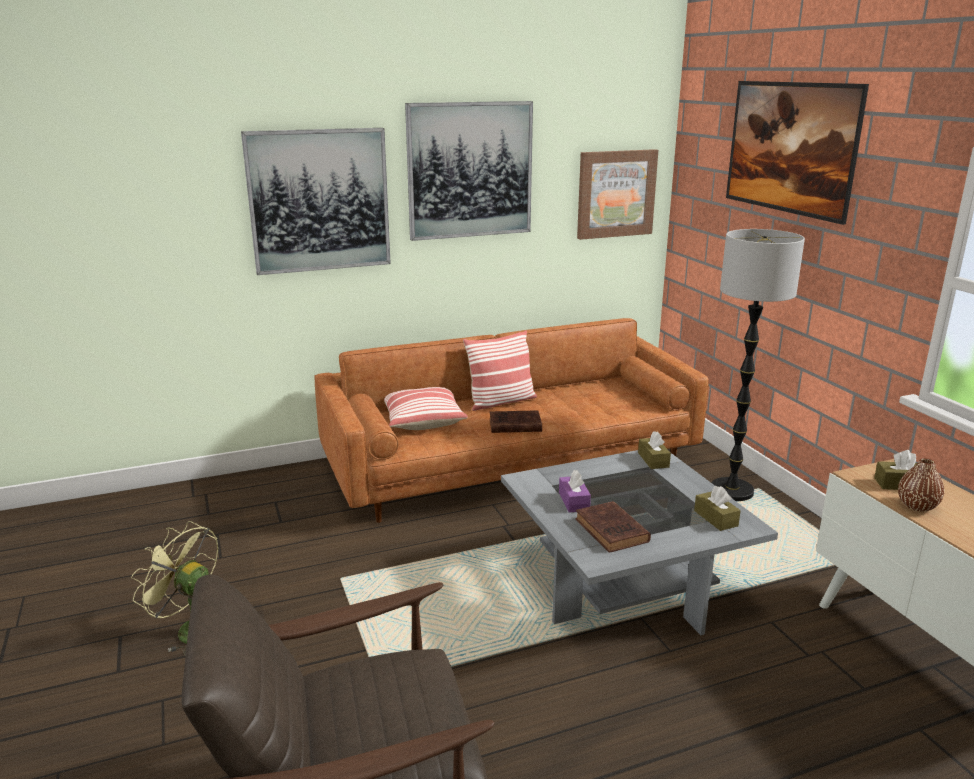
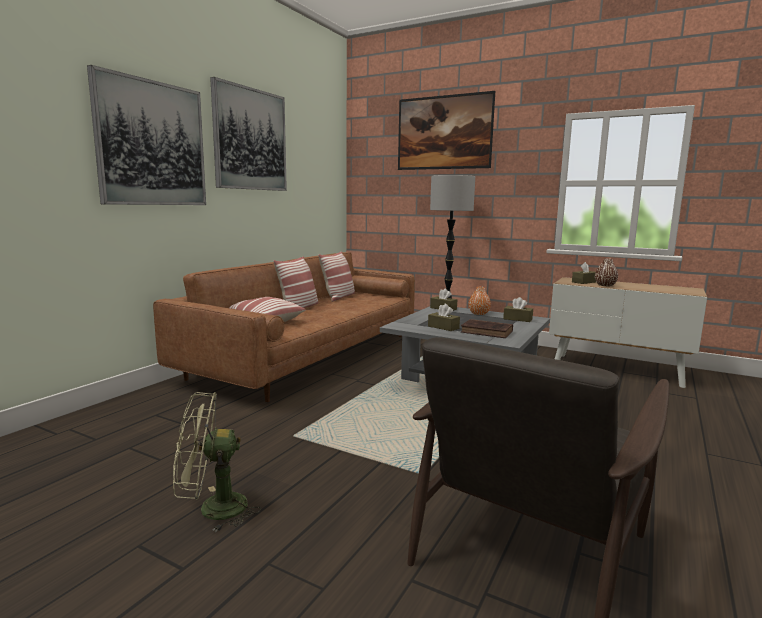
camera: 40 degrees left, 10 degrees down
brown book [490,410,542,433] -> none
purple tissue box [559,470,591,512] -> brown tissue box [428,304,460,331]
picture [577,149,658,240] -> none
none -> pillow [318,251,355,302]
none -> orange vase [469,287,491,315]

